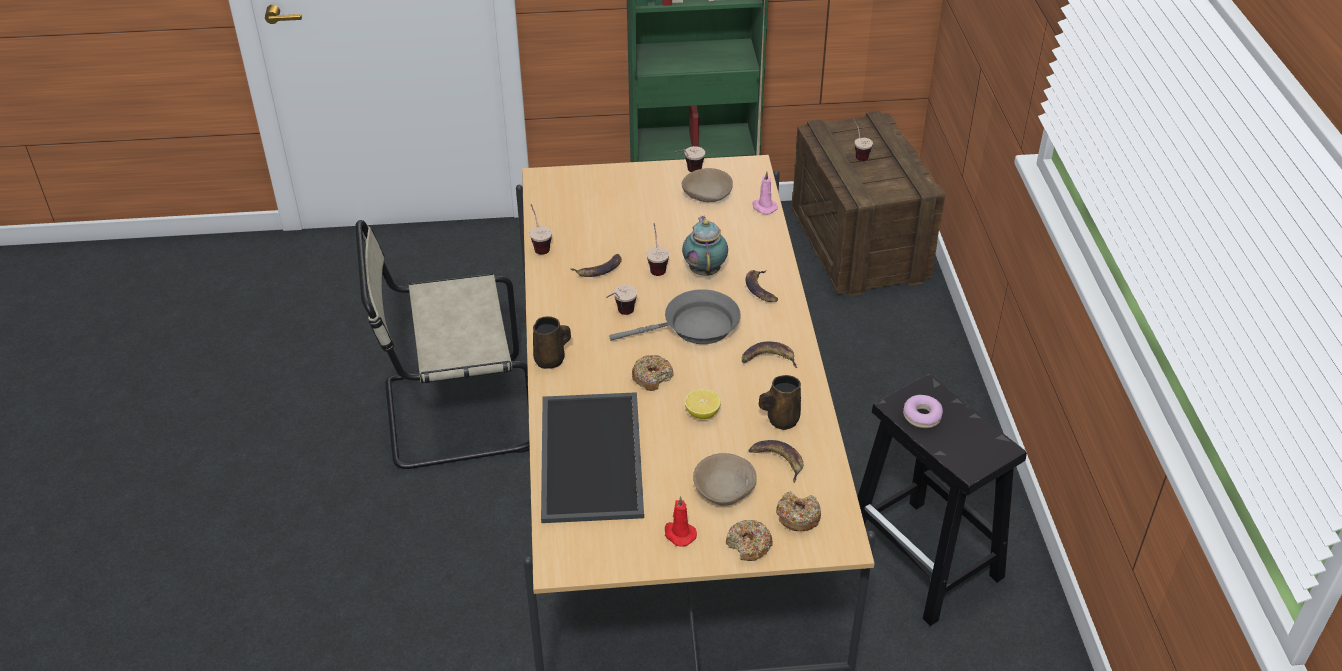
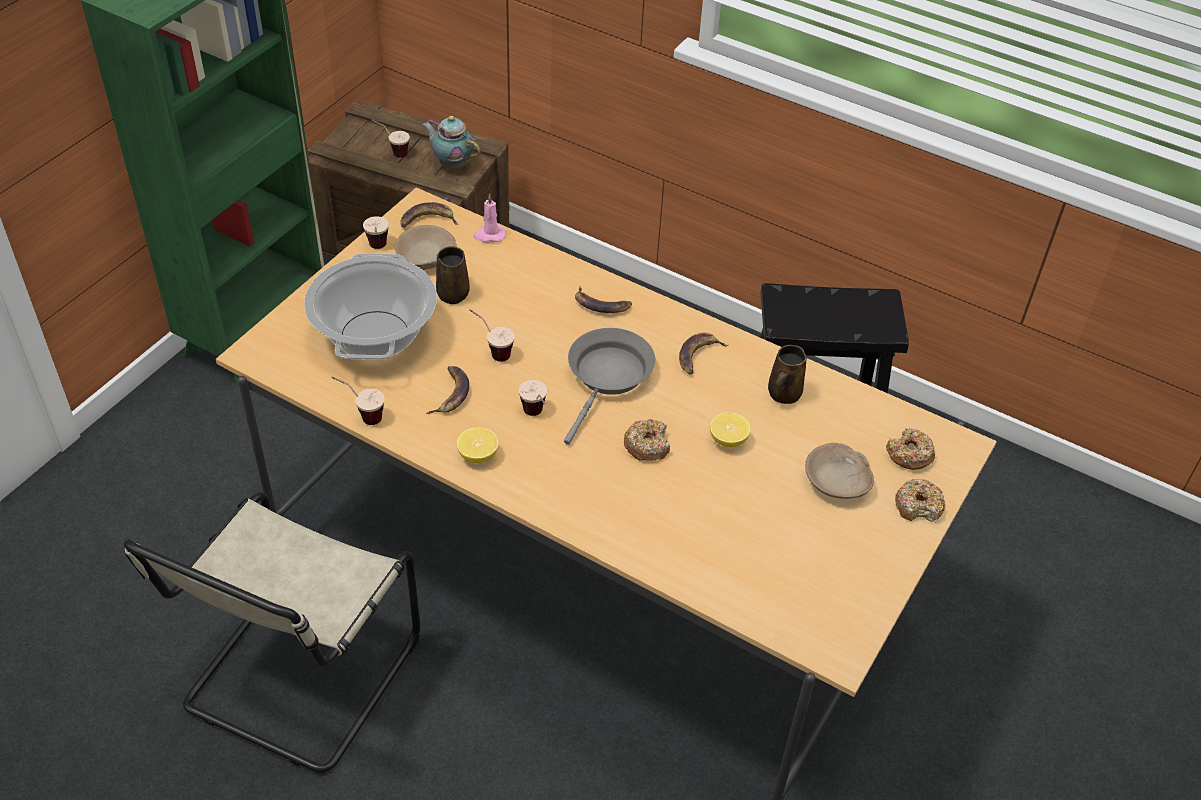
camera: 55 degrees left, 5 degrees up
brown mug [533,316,571,369] -> brown mug moved to [436,246,470,304]
tray [541,392,644,523] -> none
red candle [665,496,697,547] -> none
teapot [682,215,728,276] -> teapot moved to [422,116,481,169]
banana [748,440,803,483] -> banana moved to [400,202,458,228]
donut [903,395,943,428] -> none
none -> cooking pot [304,253,437,360]
none -> lemon [457,427,499,463]

